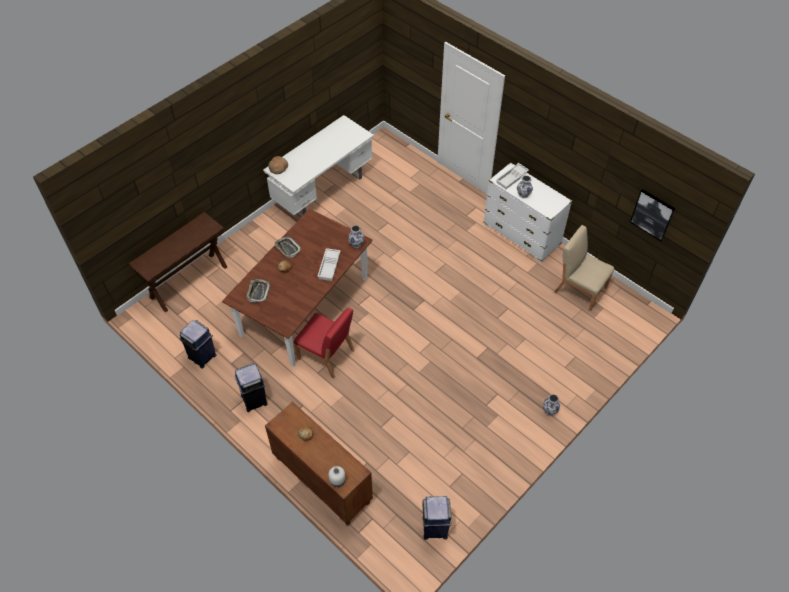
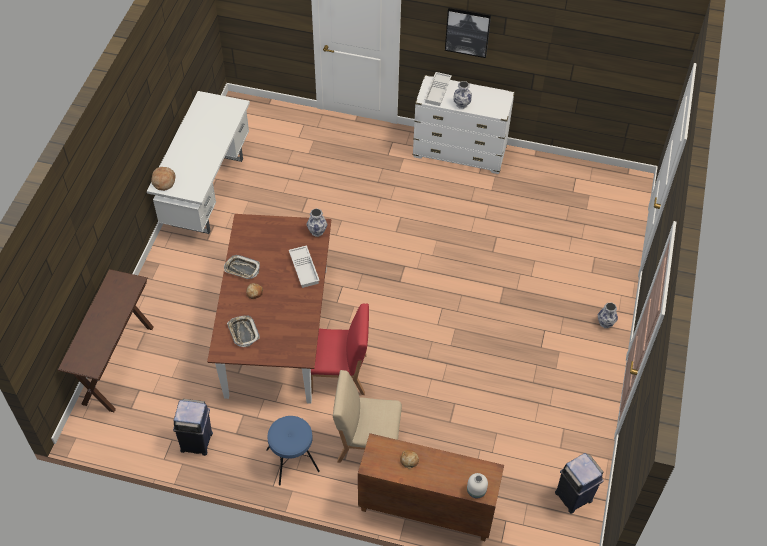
camera: 30 degrees left, 0 degrees up
blue trash can [235,363,267,412] -> blue stool [266,416,320,486]
beige chair [554,225,614,312] -> beige chair moved to [333,370,402,463]
picture [630,189,675,241] -> picture moved to [445,8,491,58]

